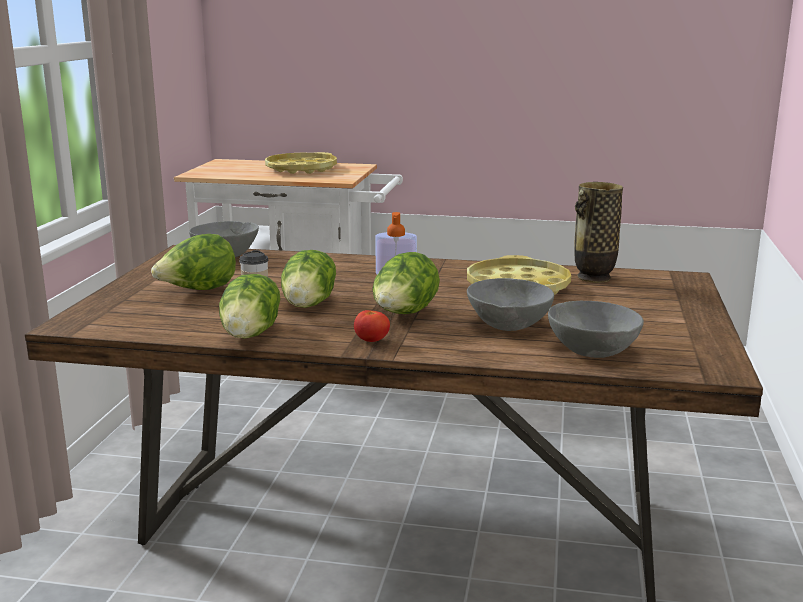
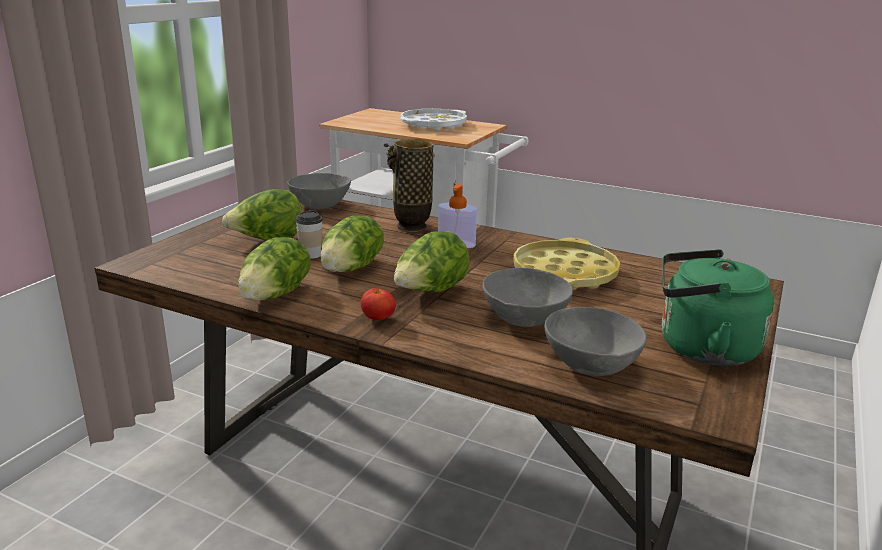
camera: 15 degrees right, 5 degrees up
yellow tray [265,152,337,174] -> white tray [400,109,467,130]
vase [574,182,623,283] -> vase moved to [387,139,434,232]
none -> green kettle [662,249,774,366]

